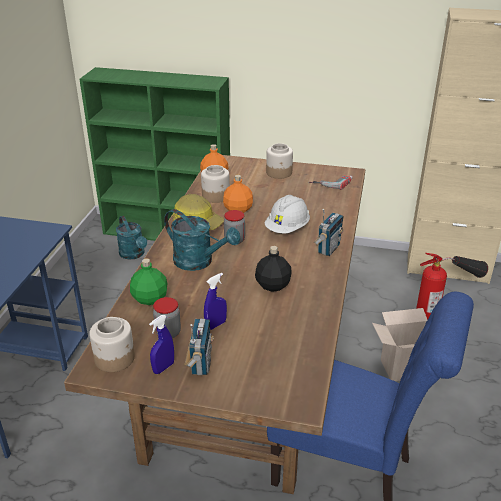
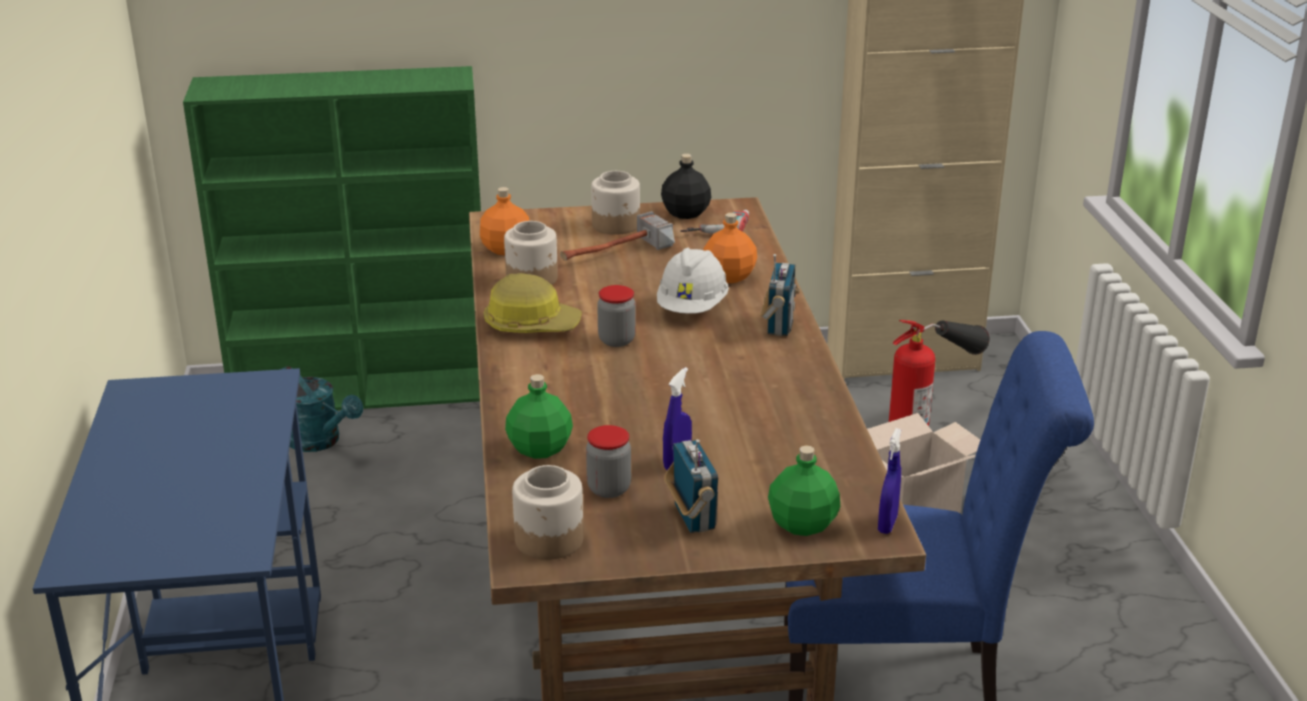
camera: 20 degrees left, 5 degrees down
blue spray bottle [149,315,174,374] -> blue spray bottle moved to [878,428,901,534]
turquoise watering can [164,209,241,271] -> none
orange bottle [223,175,253,213] -> orange bottle moved to [703,213,757,283]
black bottle [255,246,292,292] -> black bottle moved to [661,154,711,219]
none -> hammer [560,211,675,261]
none -> green bottle [768,445,840,536]

